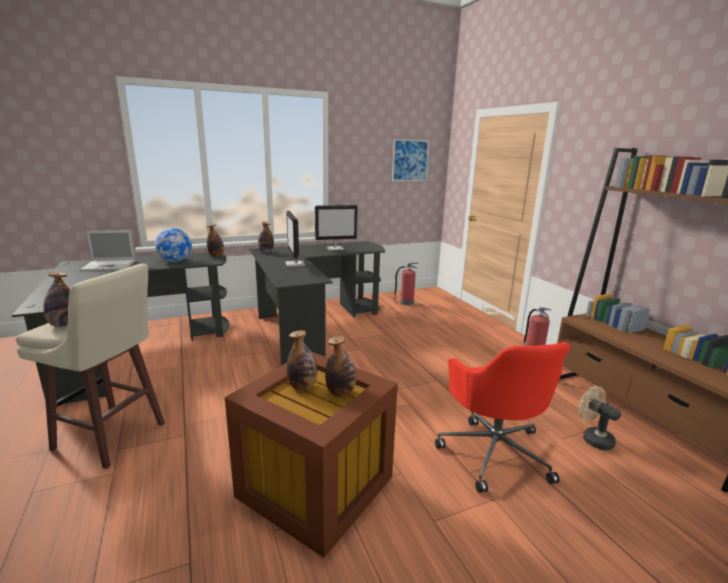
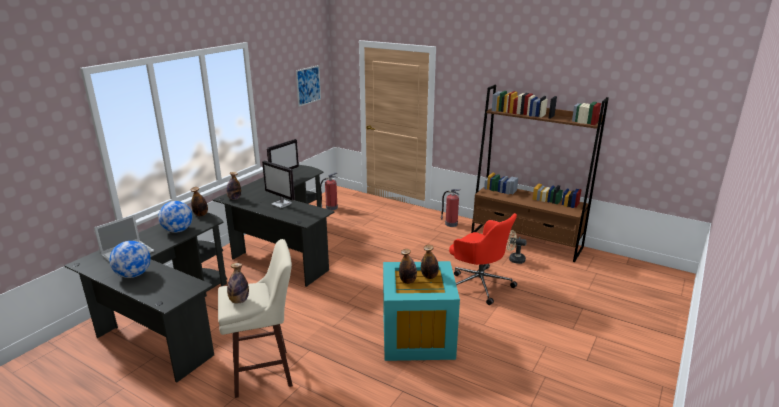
camera: 35 degrees left, 5 degrees up
brown storage box [225,352,398,558] -> turquoise storage box [383,261,460,361]
none -> globe [109,241,151,278]

